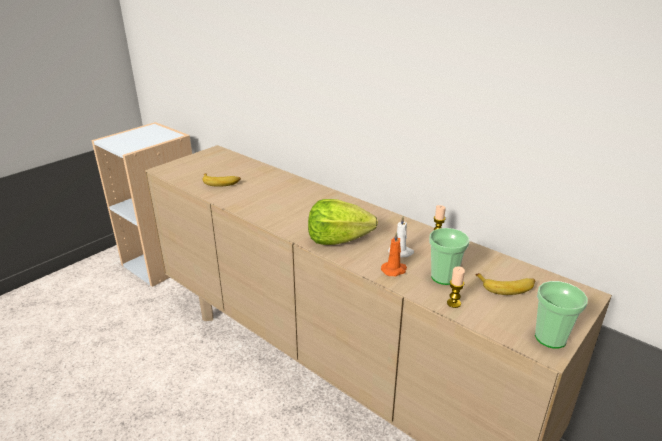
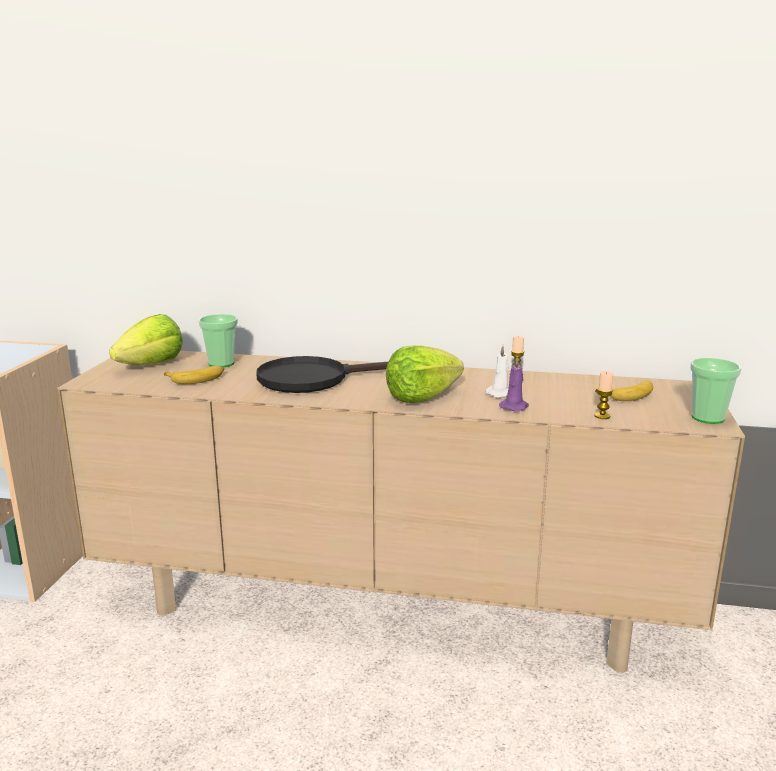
camera: 30 degrees left, 10 degrees down
orange candle [381,232,407,276] -> purple candle [499,356,529,412]
cup [429,228,469,285] -> cup moved to [199,314,238,367]
none -> lettuce [109,314,183,365]
none -> black frying pan [256,356,388,393]

